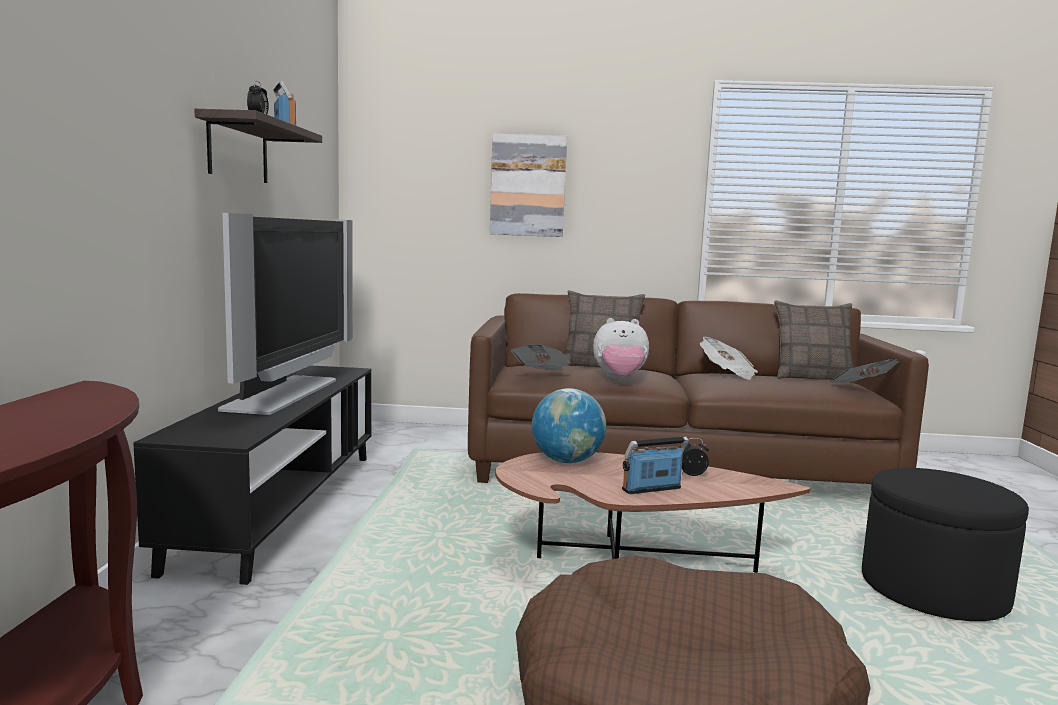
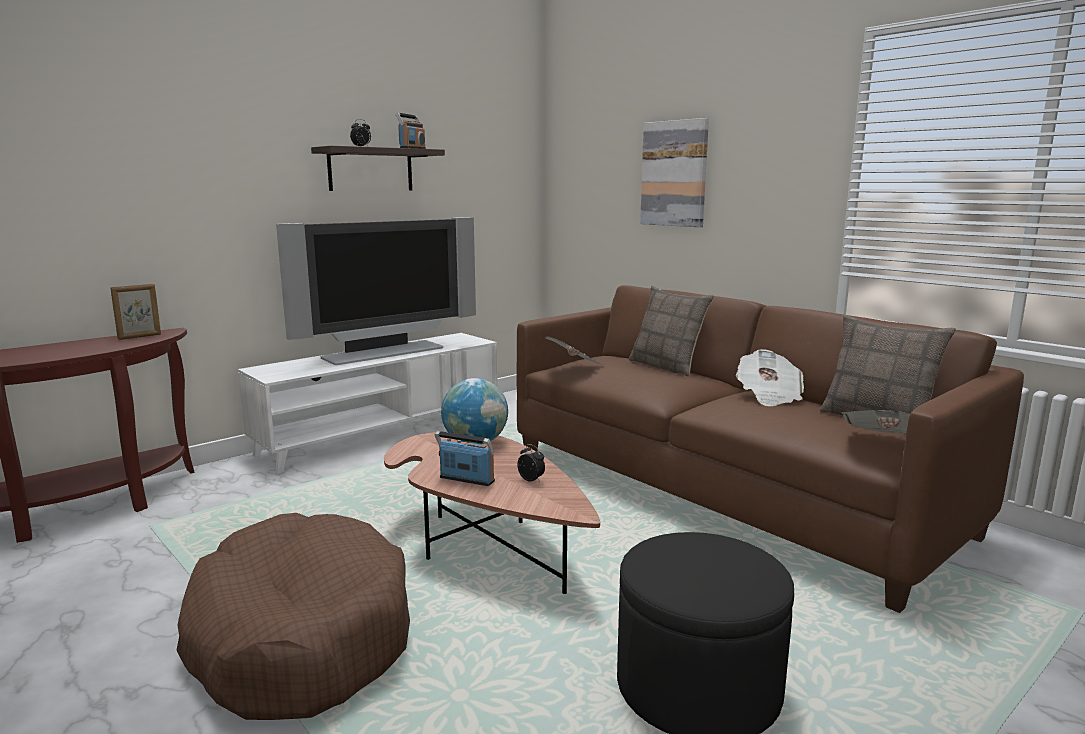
camera: 45 degrees right, 5 degrees up
black tv stand [133,365,372,585] -> white tv stand [238,333,498,474]
plush toy [593,318,649,378] -> none
none -> picture frame [110,284,161,340]

